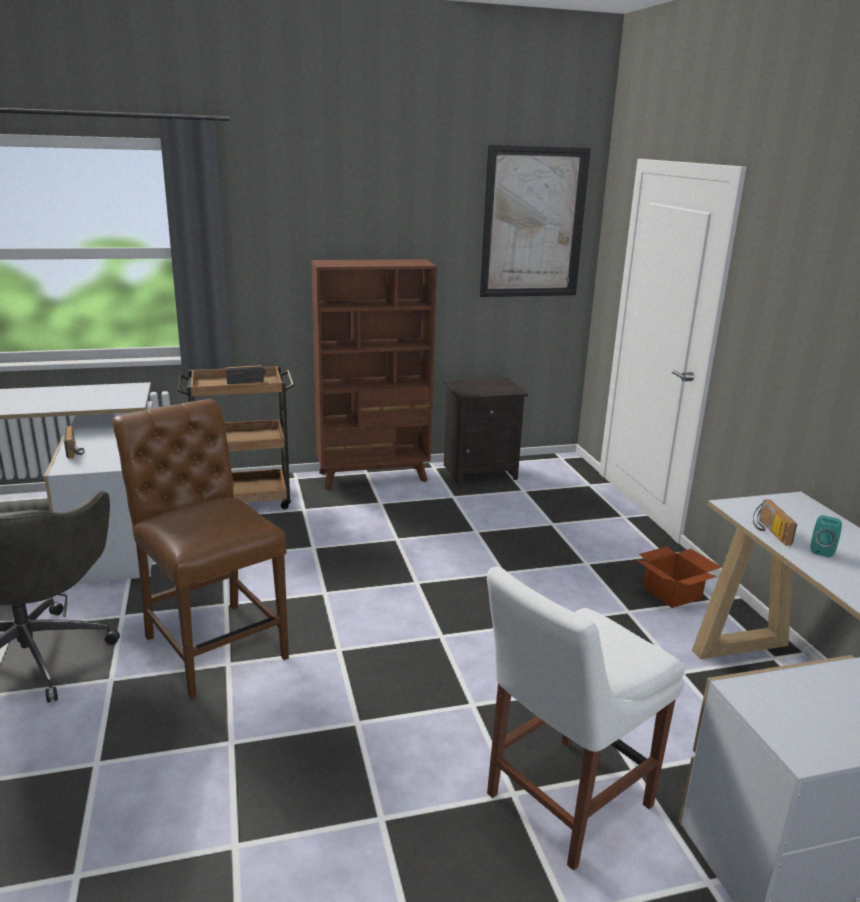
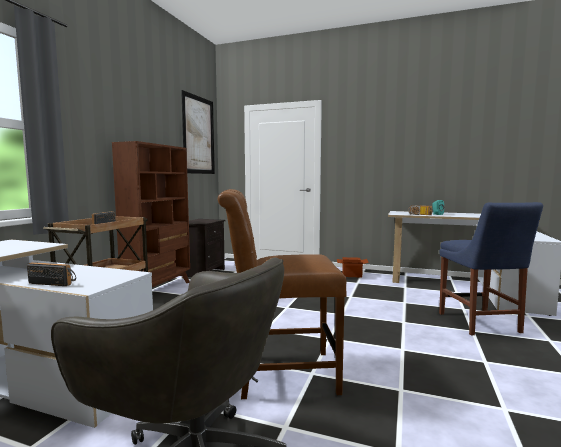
camera: 55 degrees left, 15 degrees down
white chair [487,566,685,871] -> blue chair [439,202,543,335]

